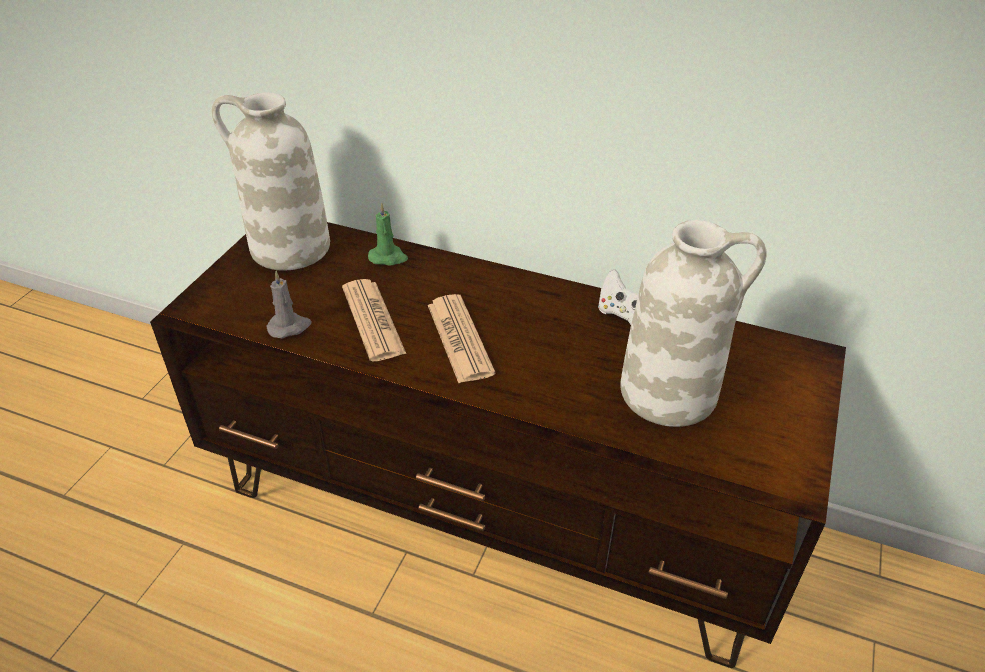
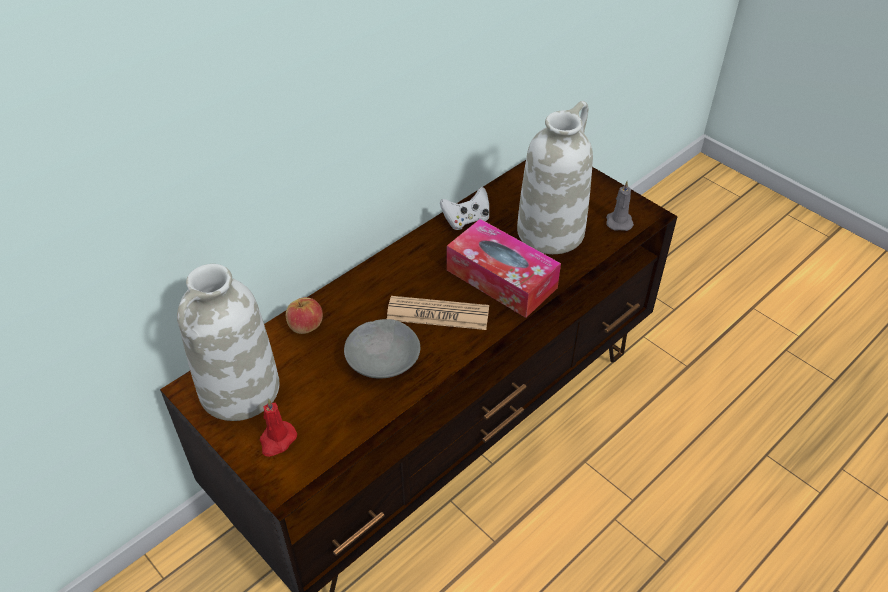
camera: 65 degrees left, 5 degrees up
grey candle [266,271,312,338] -> grey candle moved to [606,181,634,231]
newspaper [342,279,406,361] -> grey bowl [344,319,420,379]
green candle [368,203,408,266] -> apple [286,297,323,334]
none -> red candle [260,399,297,457]
none -> tissue box [447,219,561,318]

